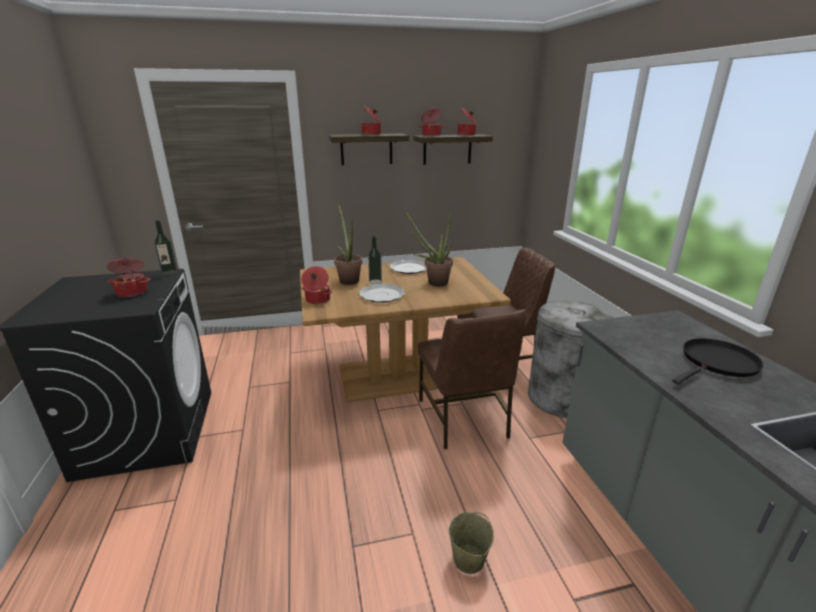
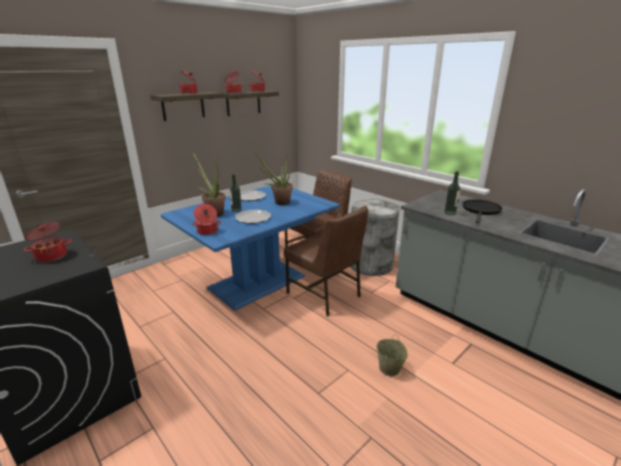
camera: 30 degrees left, 0 degrees up
bottle [154,220,178,275] -> bottle moved to [444,171,461,215]
brown dining table [300,257,511,402] -> blue dining table [161,185,340,311]

